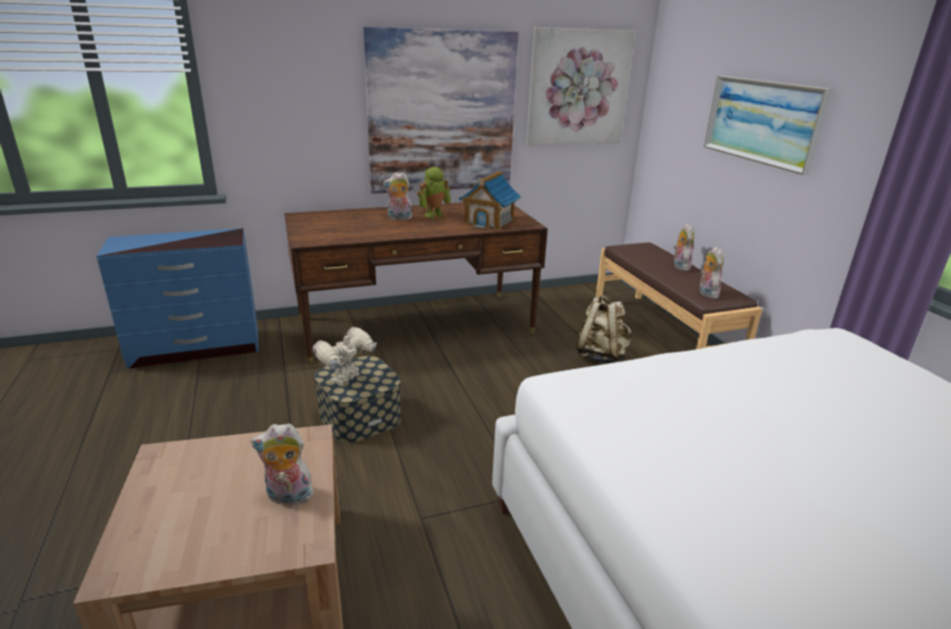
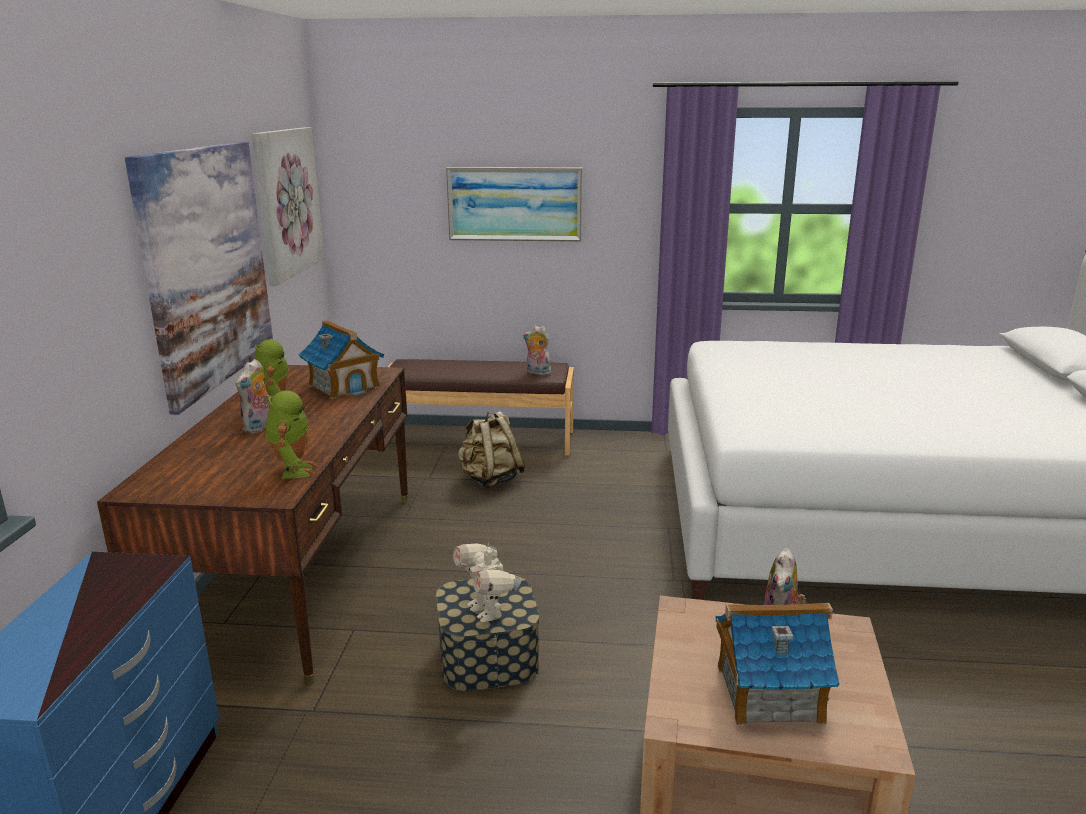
camera: 65 degrees left, 5 degrees down
plush toy [674,224,694,271] -> none
none -> toy robot [265,390,318,478]
none -> toy house [716,603,840,726]

